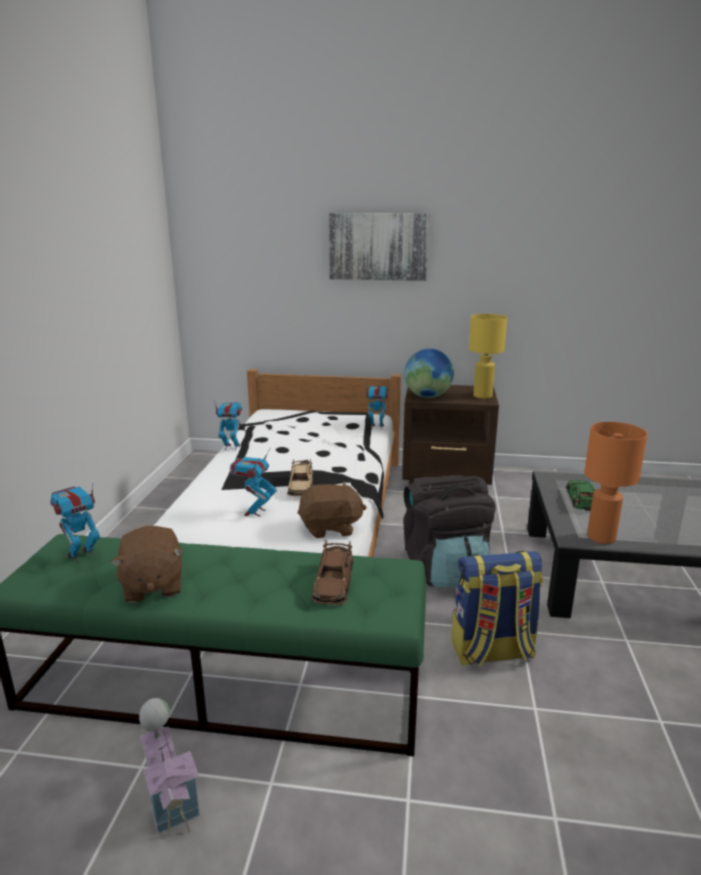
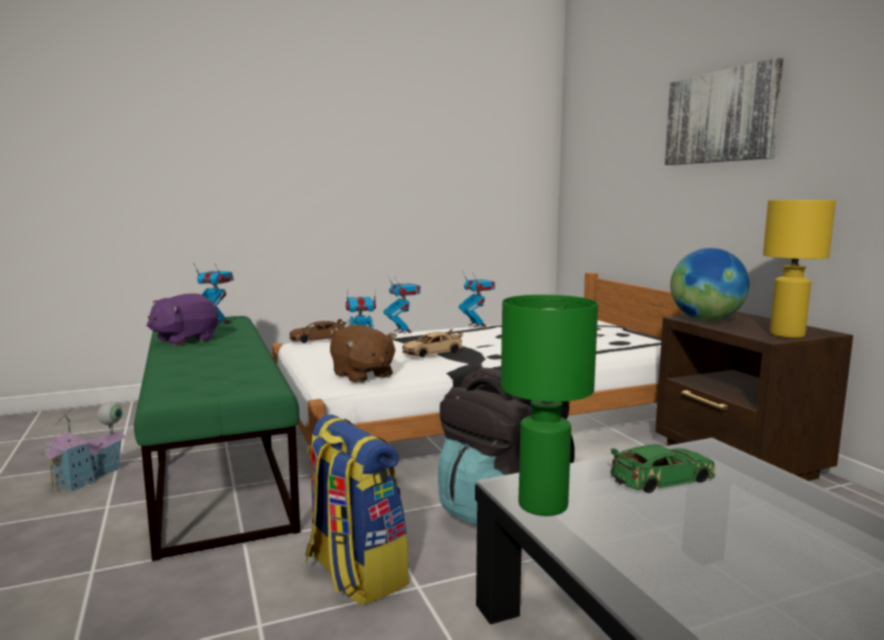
camera: 60 degrees right, 10 degrees down
brown plush toy [110,526,184,603] -> purple plush toy [146,293,218,346]
brown toy car [311,540,354,605] -> brown toy car moved to [289,319,346,343]
toy robot [366,386,388,428] -> toy robot moved to [384,275,421,333]
orange table lamp [584,422,648,544] -> green table lamp [501,295,598,516]

